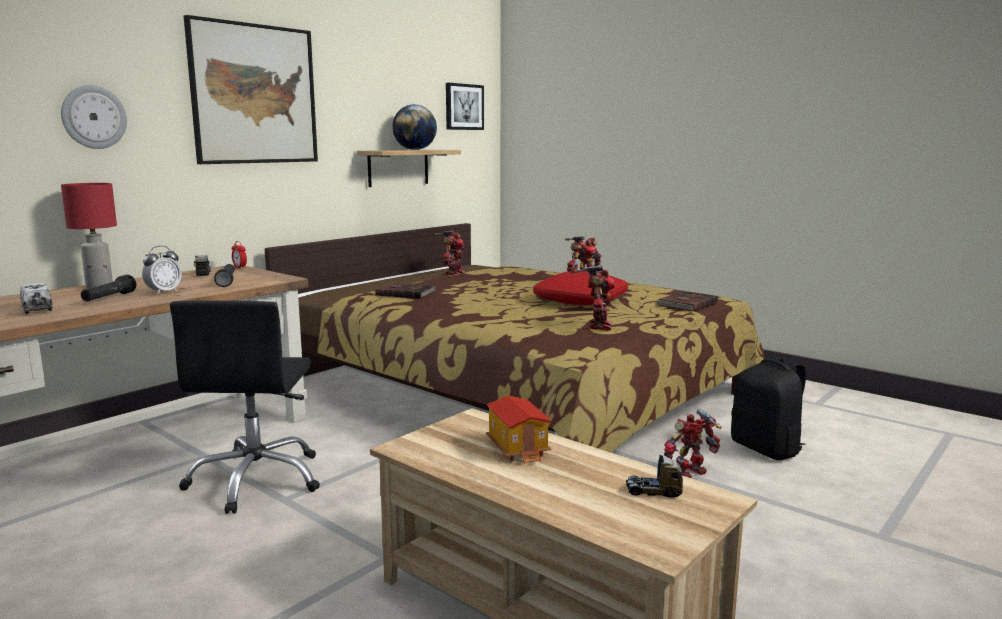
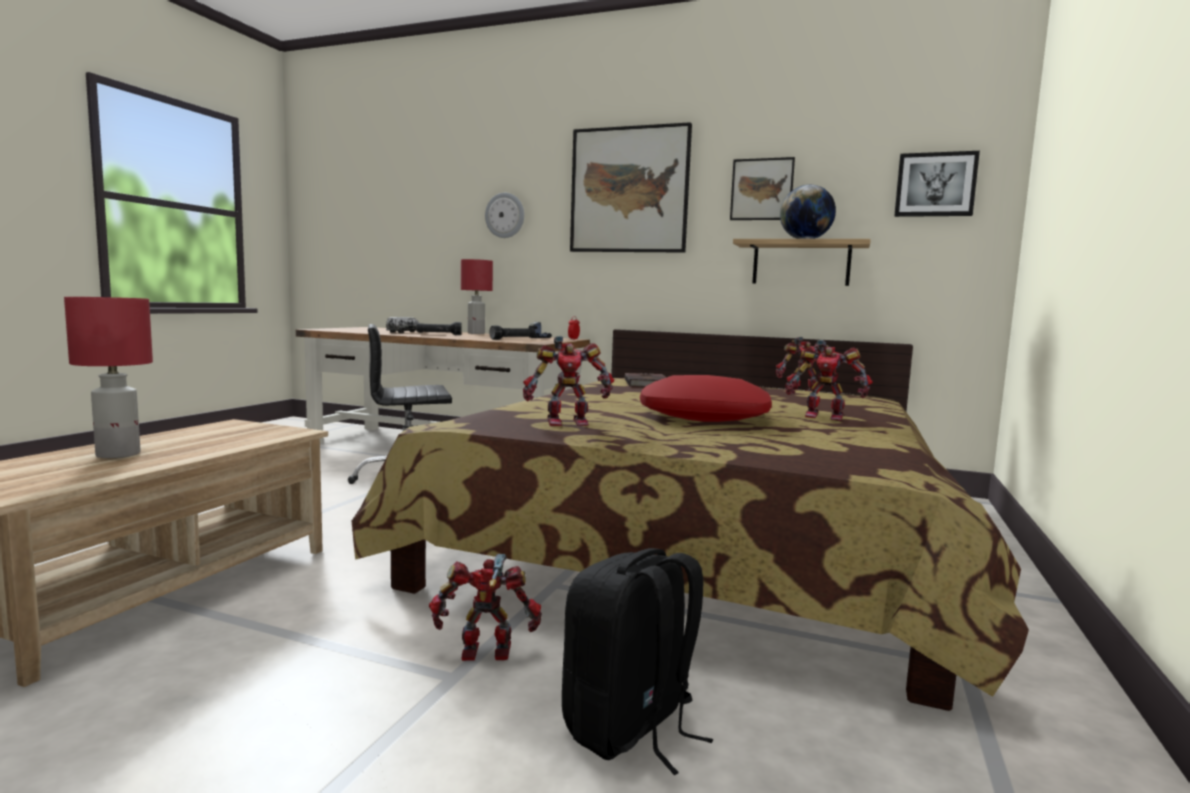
camera: 70 degrees right, 5 degrees down
alarm clock [142,246,182,294] -> none
toy house [486,395,552,464] -> none
toy truck [626,455,683,498] -> none
brown book [656,291,718,311] -> none
toy robot [664,409,721,478] -> toy robot turned 45 degrees counterclockwise [429,554,542,661]
none -> red table lamp [64,297,153,458]
none -> picture [730,157,795,220]

